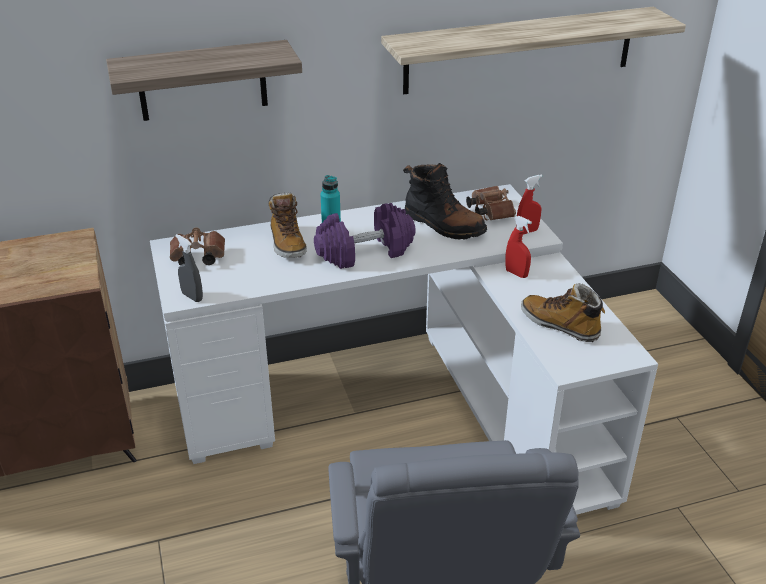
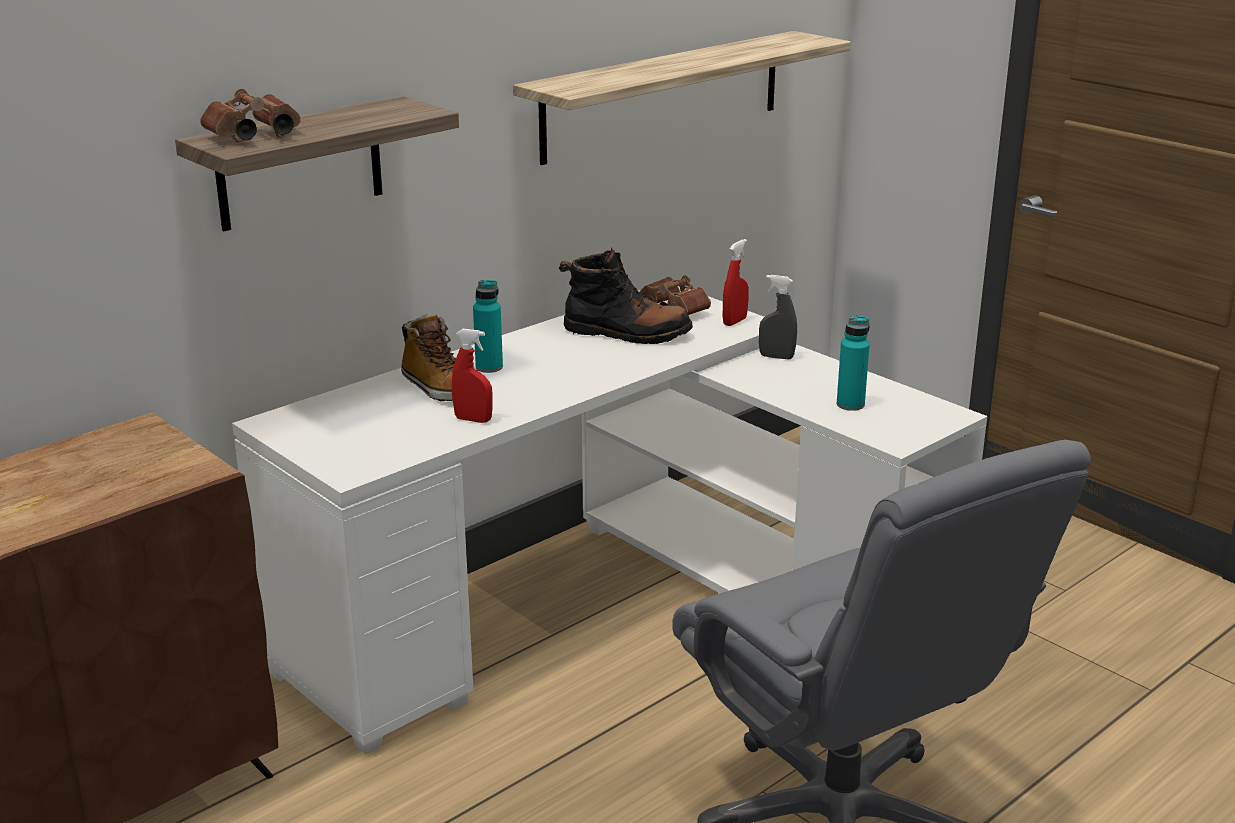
camera: 25 degrees left, 10 degrees down
brown binoculars [170,227,225,265] -> brown binoculars moved to [200,89,301,142]
grey spray bottle [175,234,203,302] -> grey spray bottle moved to [759,275,797,359]
purple dumbbell [314,203,416,269] -> none
red spray bottle [505,216,532,278] -> red spray bottle moved to [452,329,492,423]
boot [521,283,605,342] -> turquoise bottle [837,316,870,411]

